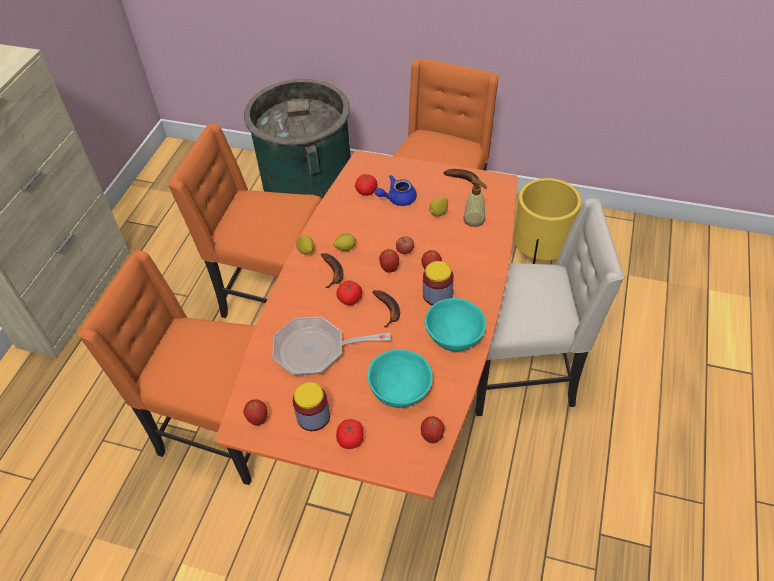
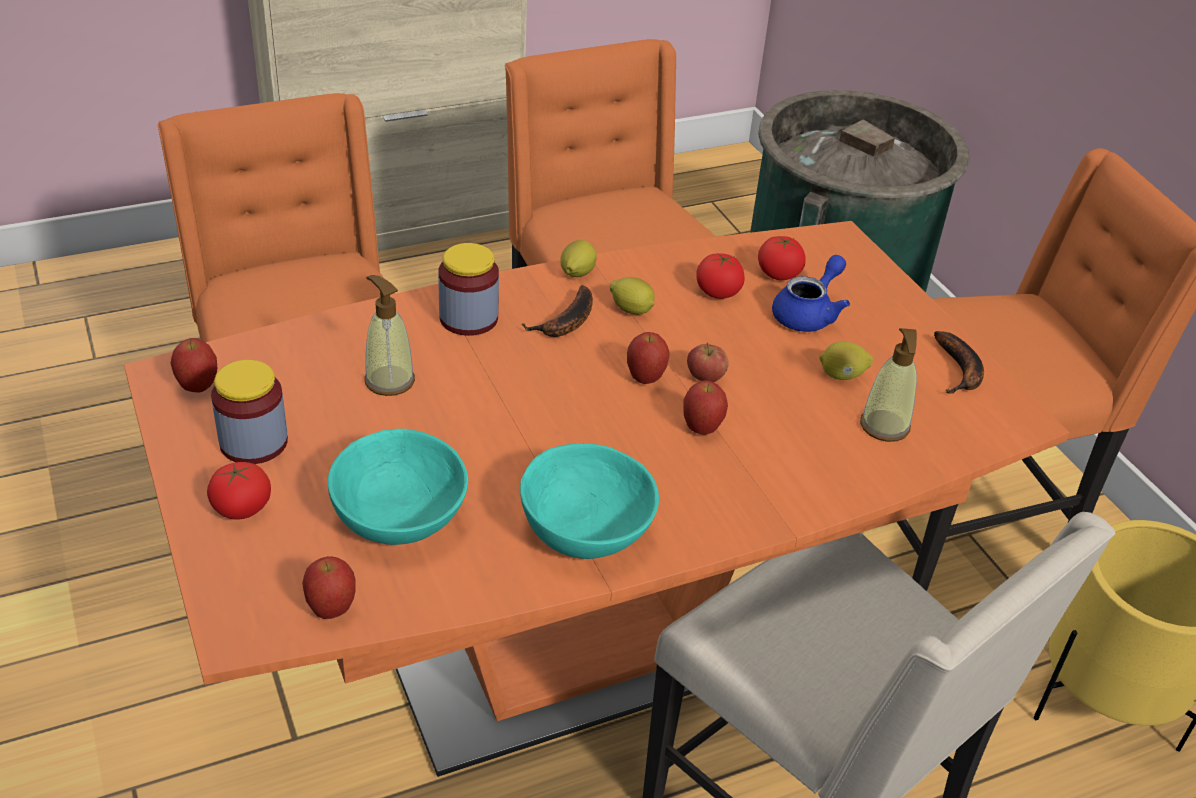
camera: 45 degrees right, 10 degrees down
frying pan [273,317,391,375] -> soap dispenser [364,275,415,396]
tomato [337,280,362,305] -> tomato moved to [696,254,745,299]
banana [372,290,400,327] -> none
blue teapot [375,175,417,206] -> blue teapot turned 105 degrees clockwise [772,255,850,332]
jar [423,261,454,306] -> jar moved to [438,243,499,336]

